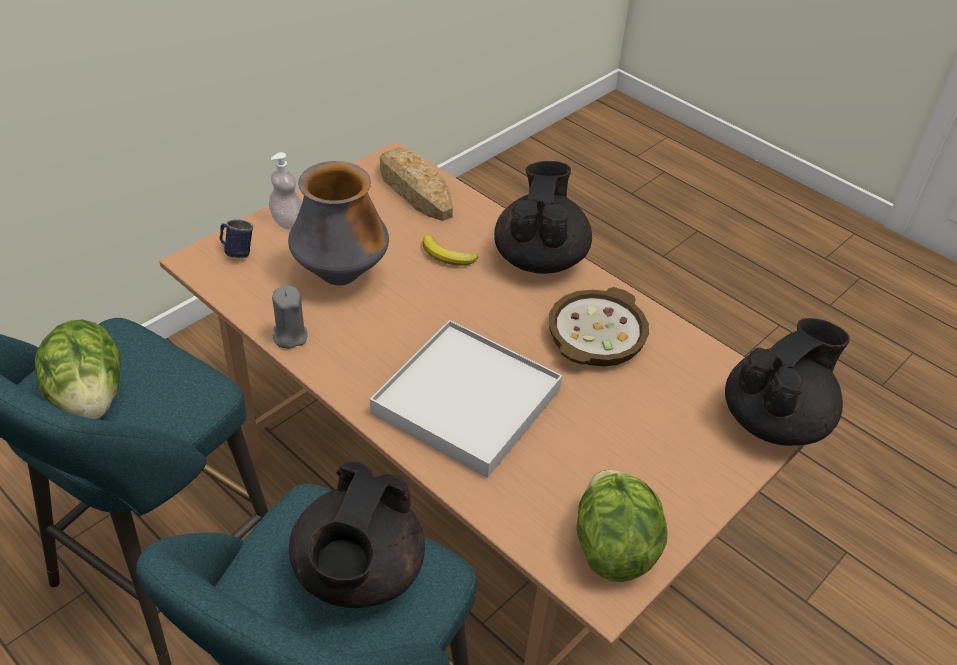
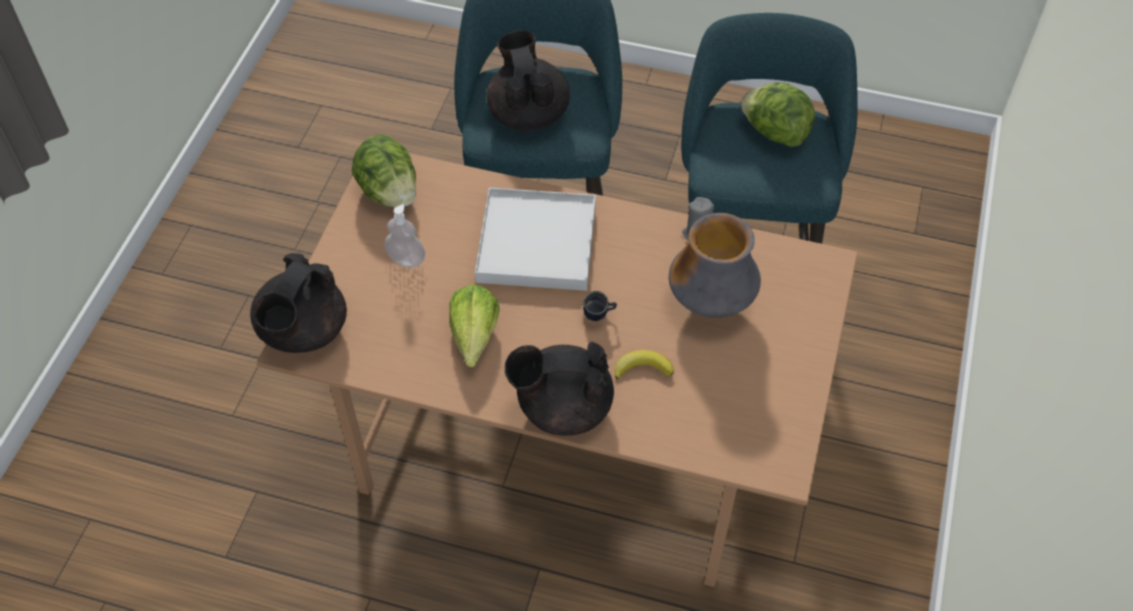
camera: 155 degrees right, 10 degrees up
blue mug [220,220,253,258] -> blue mug moved to [583,291,617,321]
soap dispenser [269,152,302,230] -> soap dispenser moved to [385,204,425,267]
bread [380,148,453,221] -> none
black teapot [494,161,592,274] -> black teapot turned 105 degrees clockwise [505,342,614,436]
bowl [549,287,649,367] -> lettuce [449,284,499,367]

